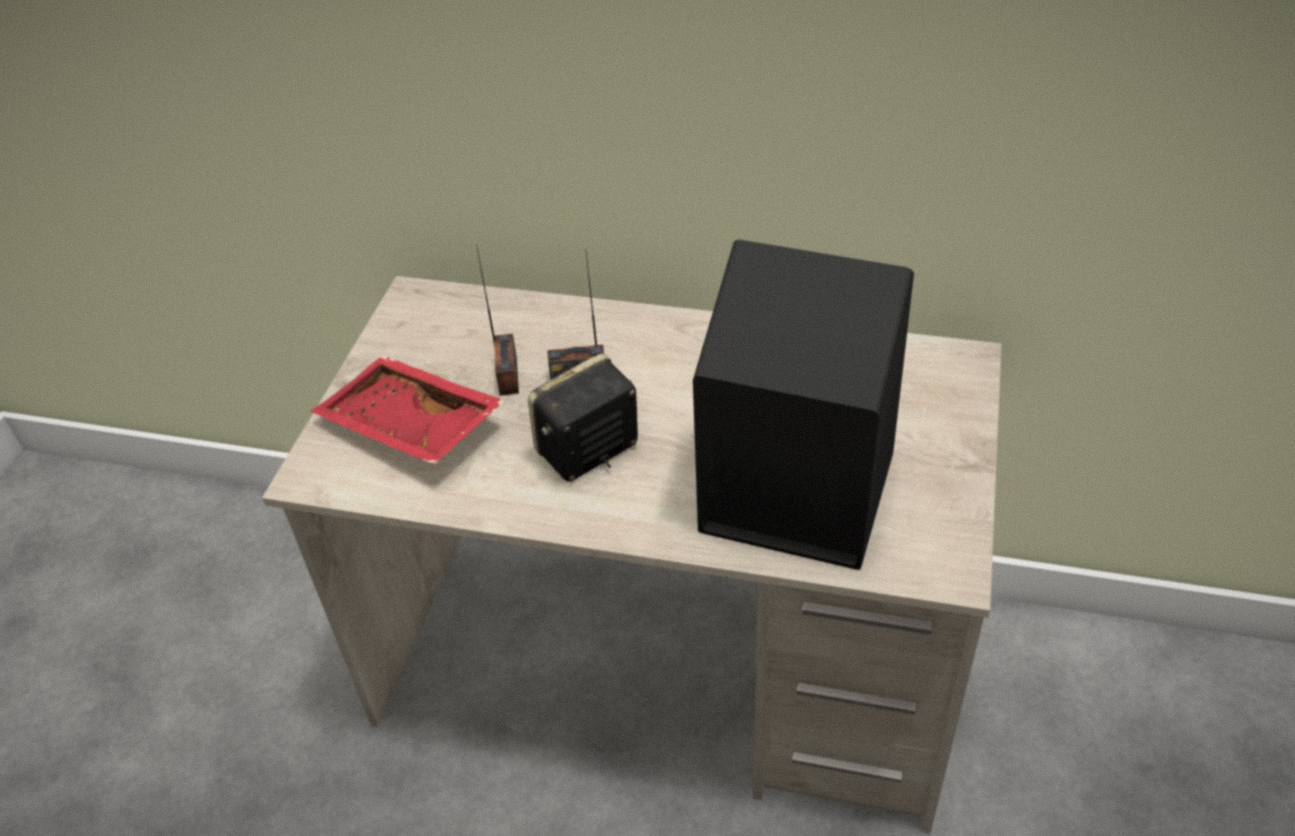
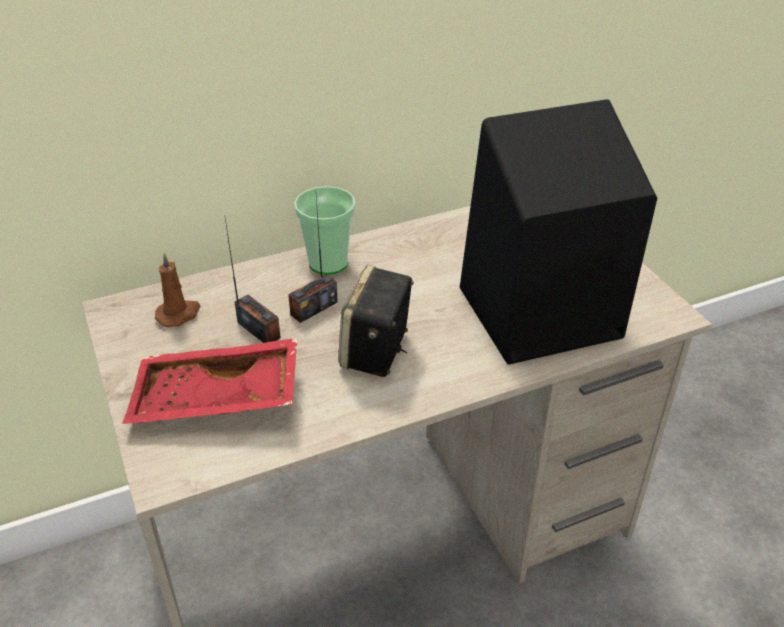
camera: 40 degrees left, 5 degrees down
none -> brown candle [155,253,201,328]
none -> cup [294,186,356,275]

